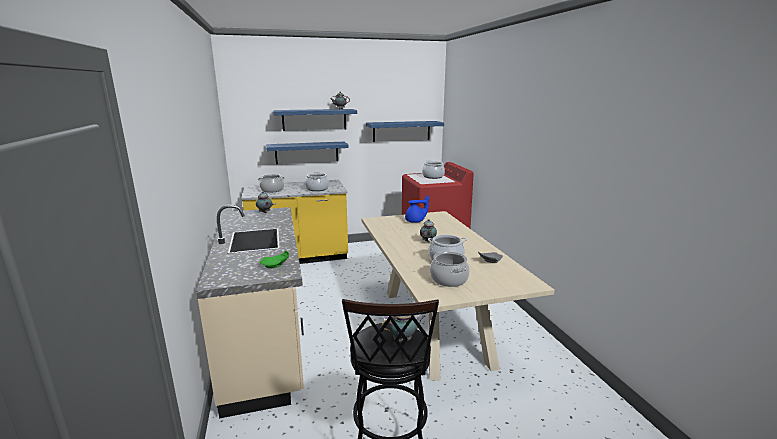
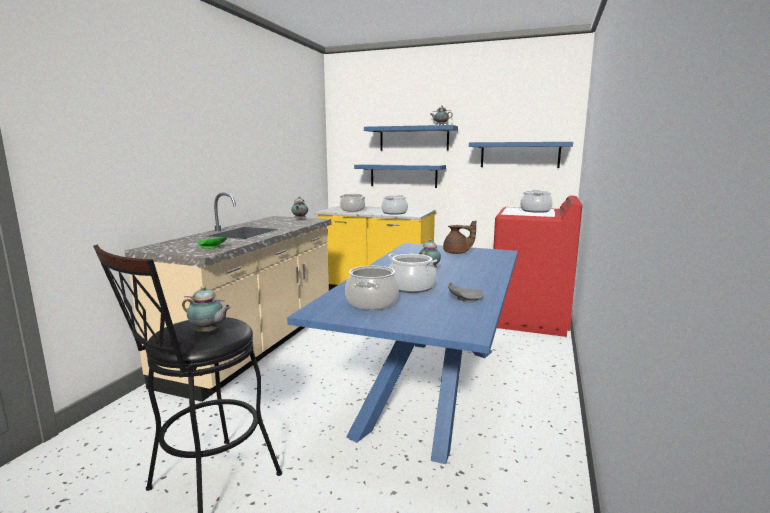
camera: 35 degrees right, 5 degrees down
beige dining table [361,211,555,381] -> blue dining table [287,243,518,464]
blue teapot [405,195,429,223] -> brown teapot [443,220,476,254]

